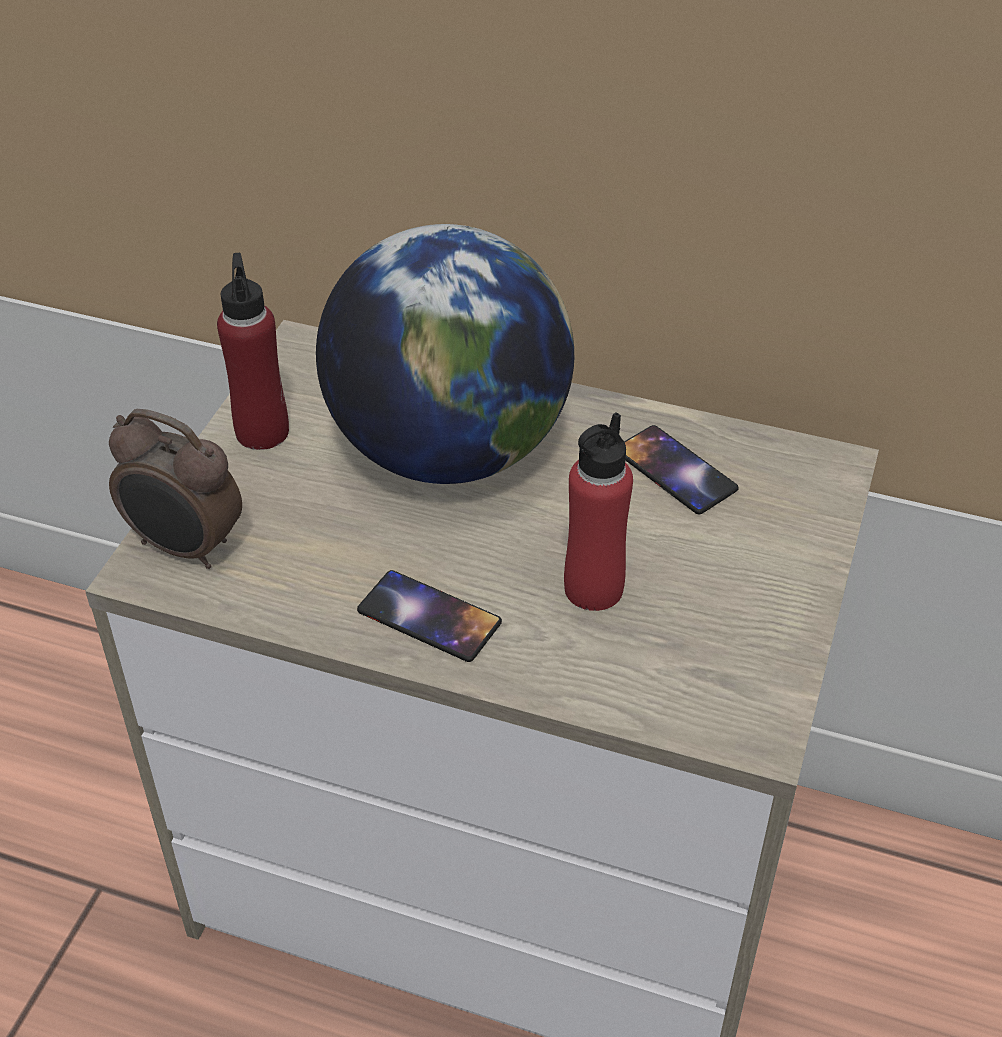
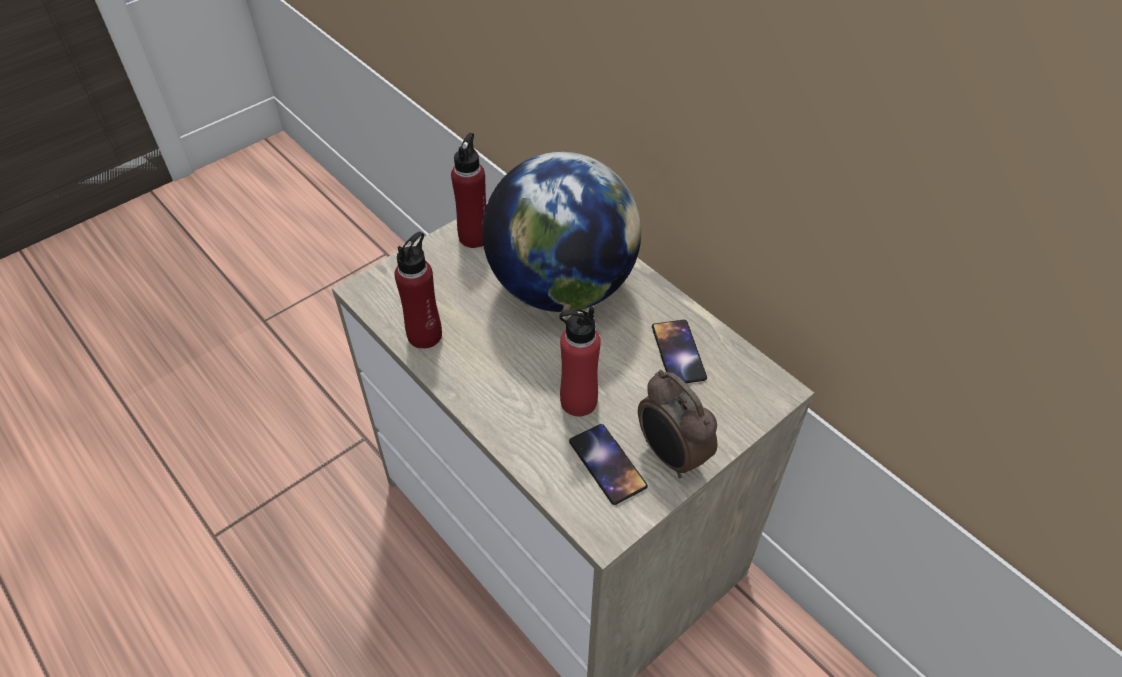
camera: 30 degrees right, 5 degrees up
alarm clock [109,409,242,569] -> alarm clock moved to [638,370,717,478]
phone [357,570,502,662] -> phone moved to [569,424,648,505]
none -> red bottle [395,232,442,349]

